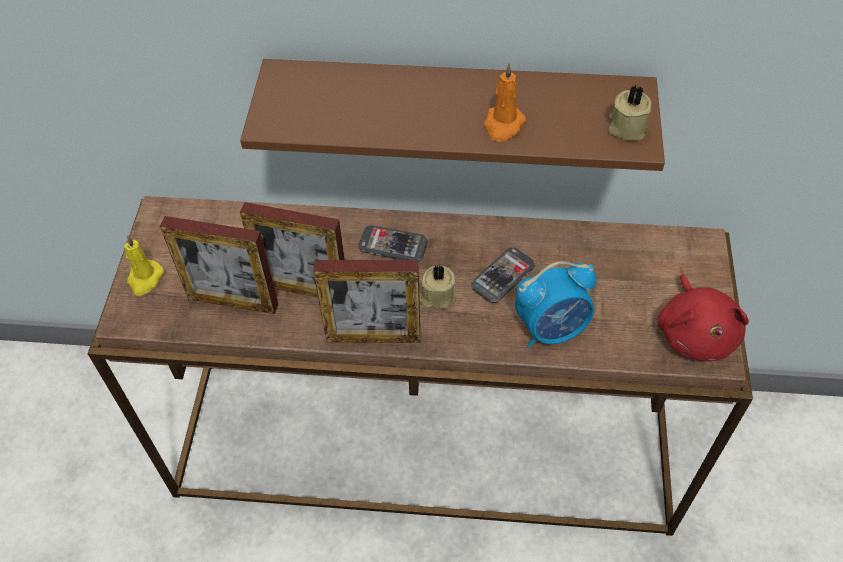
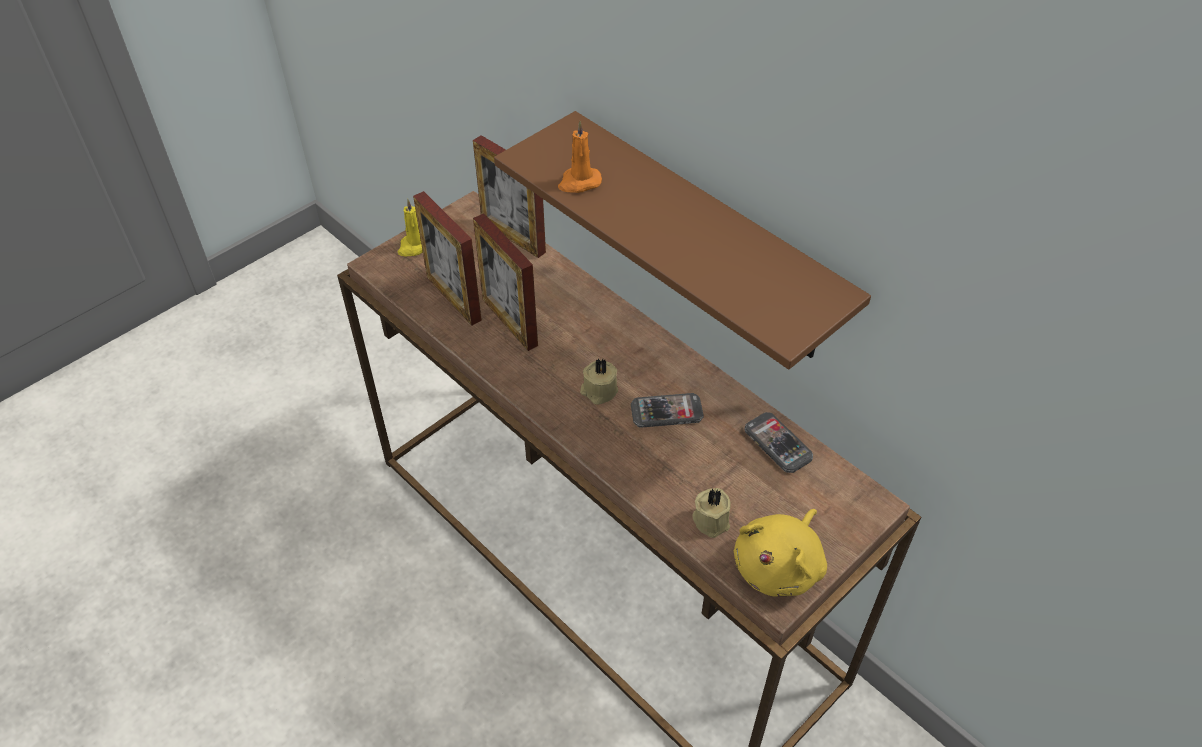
camera: 40 degrees right, 5 degrees down
picture frame [313,260,420,343] -> picture frame moved to [473,135,546,258]
phone [358,225,428,262] -> phone moved to [744,412,813,473]
orange candle [484,63,526,142] -> orange candle moved to [558,121,602,193]
alarm clock [515,261,596,348] -> none
beige candle [608,85,652,141] -> beige candle moved to [693,488,731,538]
red plush toy [658,274,749,362] -> yellow plush toy [734,509,827,596]

